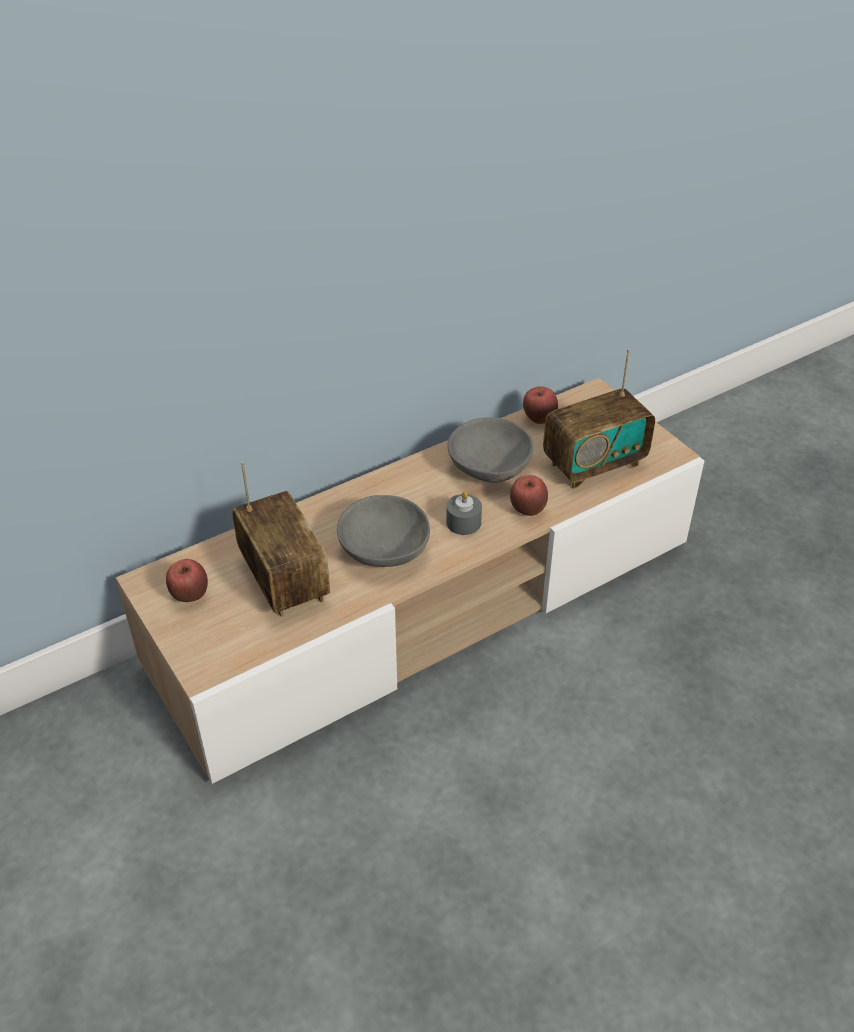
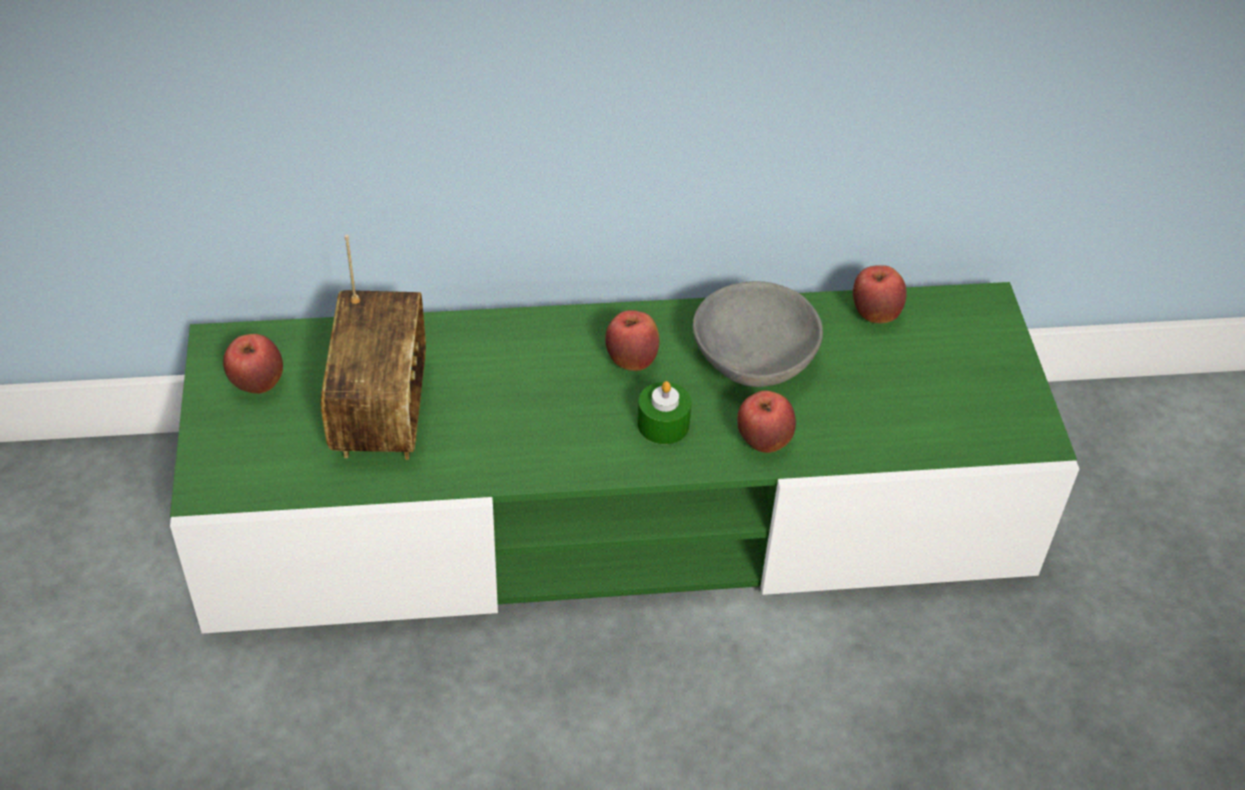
camera: 25 degrees right, 5 degrees up
beige tv stand [116,378,704,784] -> green tv stand [170,282,1079,634]
grey bowl [337,495,430,567] -> none
grey candle [446,491,482,535] -> green candle [637,381,692,444]
radio [543,349,655,489] -> none
none -> apple [605,310,659,371]

